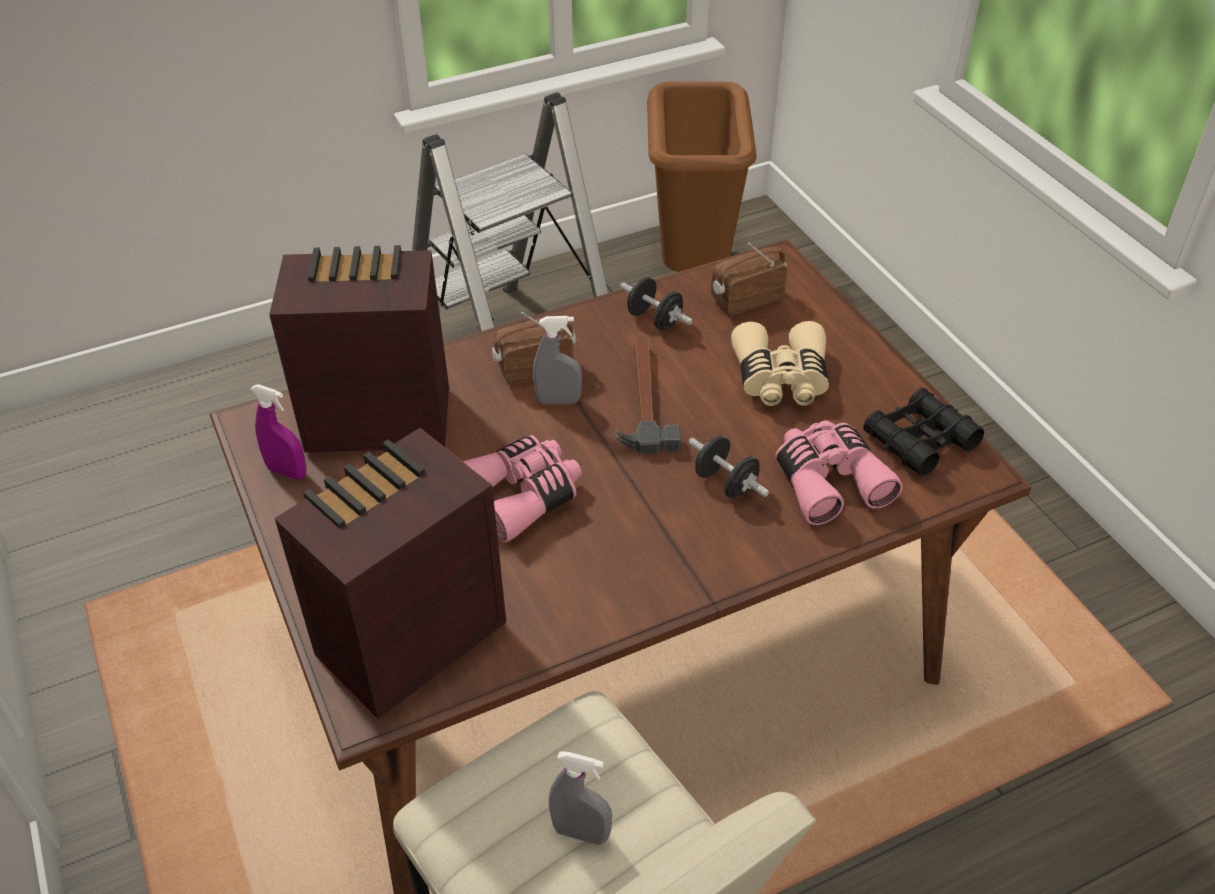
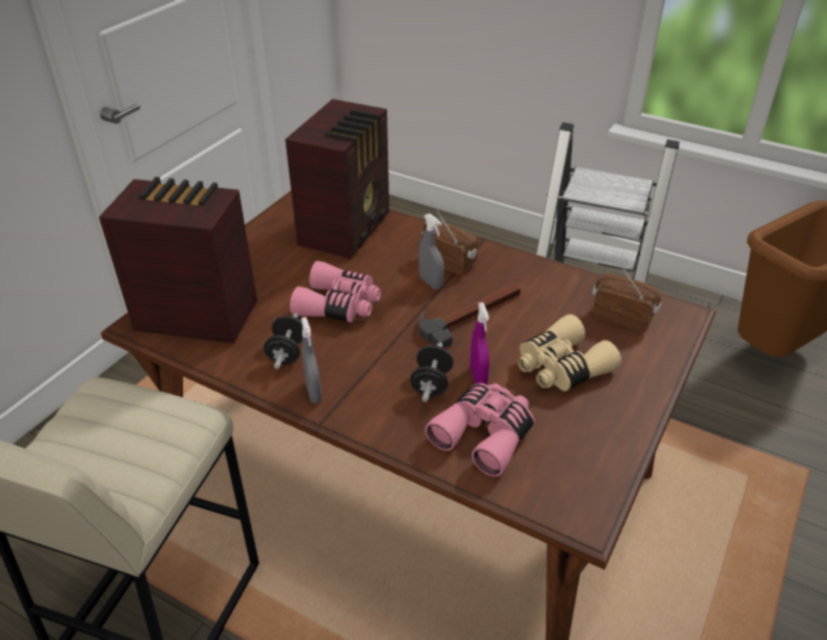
camera: 55 degrees right, 5 degrees down
purple spray bottle [251,384,306,480] -> purple spray bottle moved to [470,302,489,385]
radio [269,245,449,453] -> radio turned 60 degrees clockwise [285,99,389,259]
grey spray bottle [549,751,612,845] -> grey spray bottle moved to [301,317,322,403]
black dumbbell [620,277,693,330] -> black dumbbell moved to [264,313,303,369]
black binoculars [863,388,984,476] -> none

